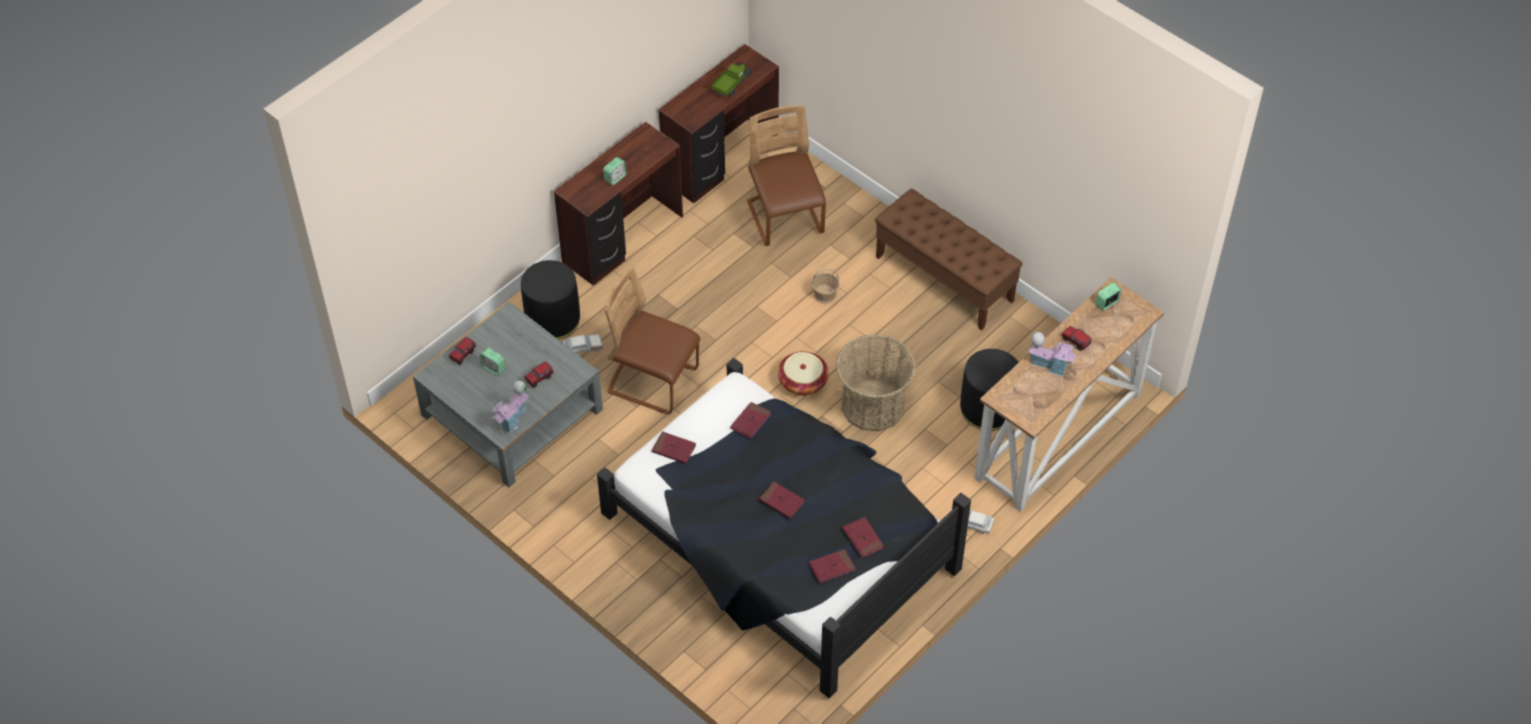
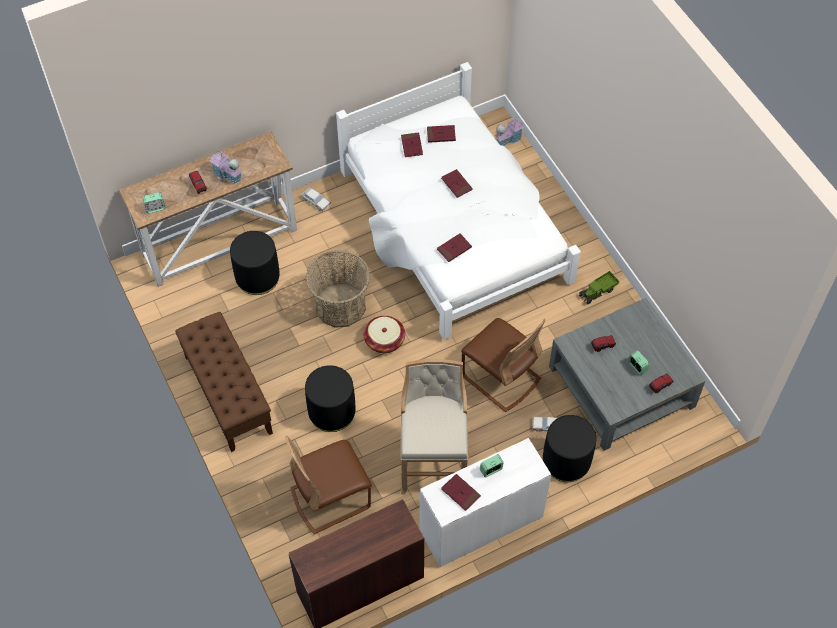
camera: 160 degrees left, 5 degrees up
toy house [492,381,529,433] -> toy house moved to [495,117,524,146]
brown desk [554,122,683,285] -> white desk [420,438,551,567]
black bed [597,358,971,698] -> white bed [336,62,581,340]
red book [652,431,696,464] -> red book moved to [441,474,481,511]
toy truck [711,62,752,97] -> toy truck moved to [579,271,619,305]
brown chair [747,105,826,246] -> brown chair turned 60 degrees clockwise [285,435,372,534]
basket [812,268,839,303] -> black ottoman [305,365,356,432]
none -> beige stool [401,359,468,495]

